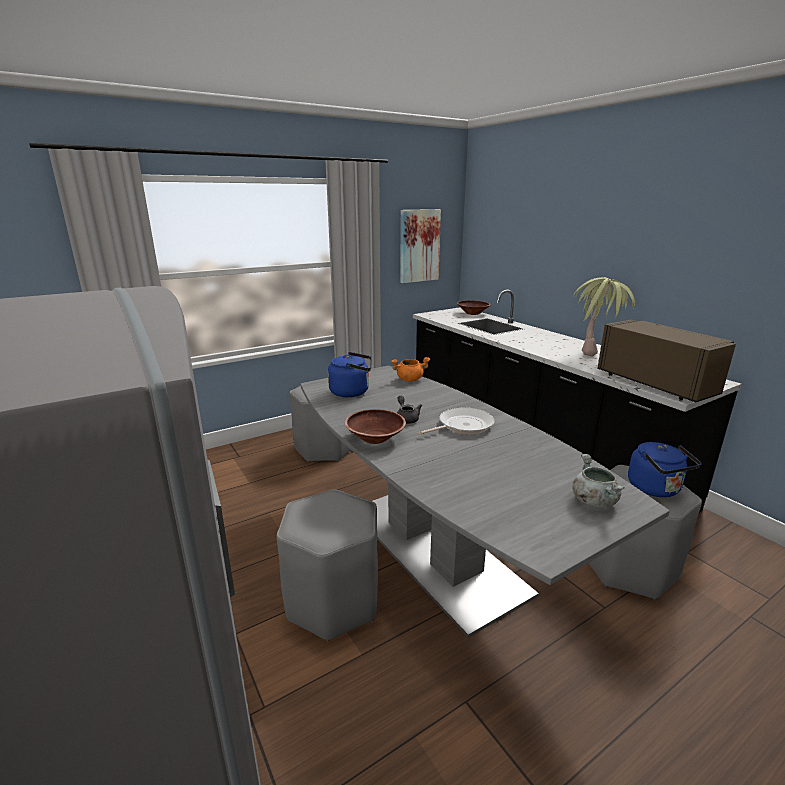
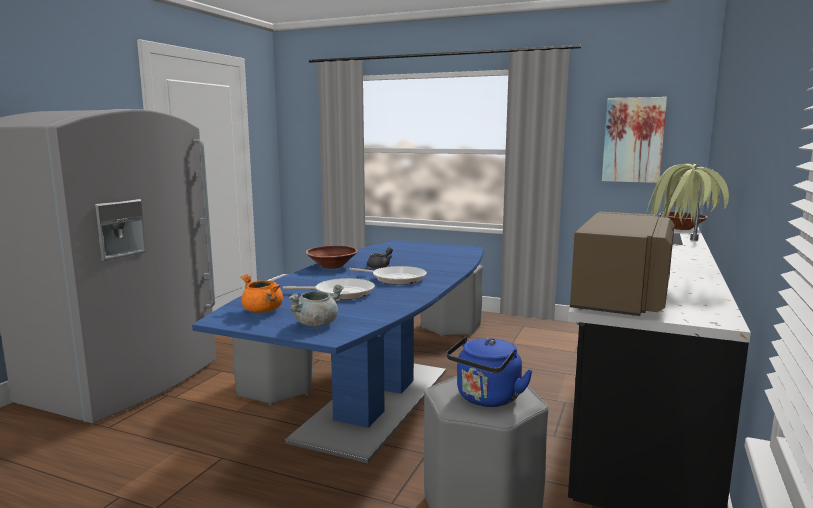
camera: 55 degrees right, 10 degrees down
grey dining table [301,365,670,638] -> blue dining table [192,240,484,464]
blue kettle [328,352,372,397] -> none
orange cooking pot [391,357,430,382] -> orange cooking pot moved to [241,274,283,313]
none -> frying pan [283,278,375,300]

